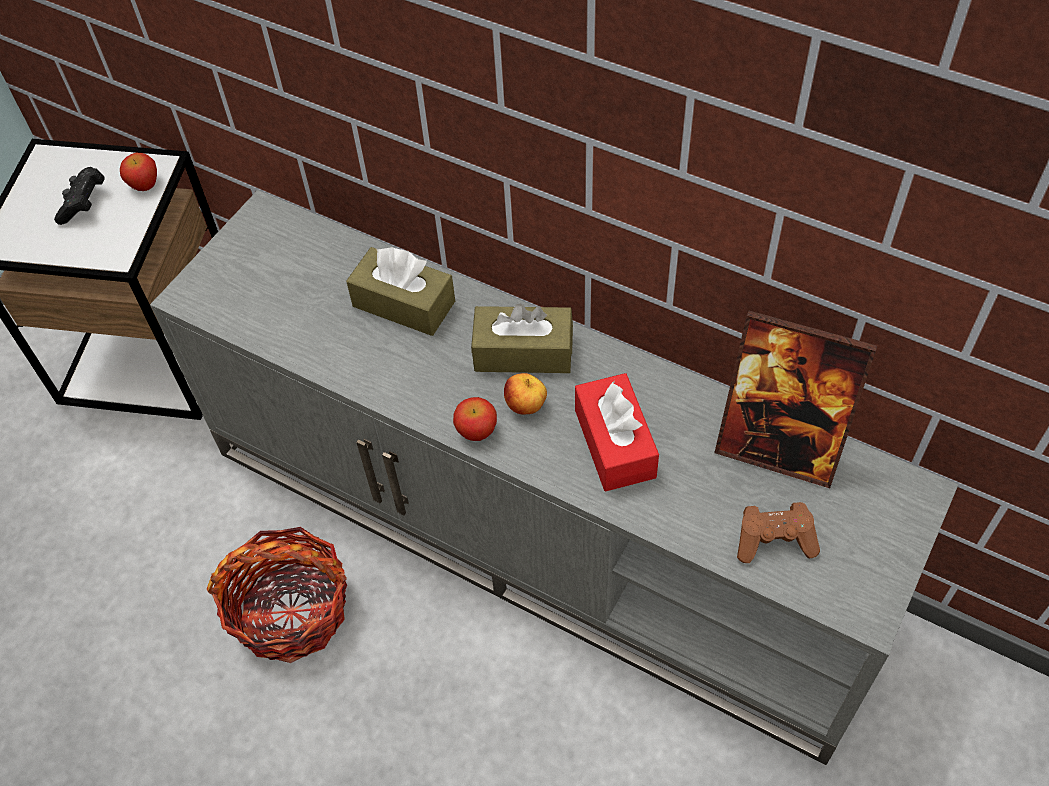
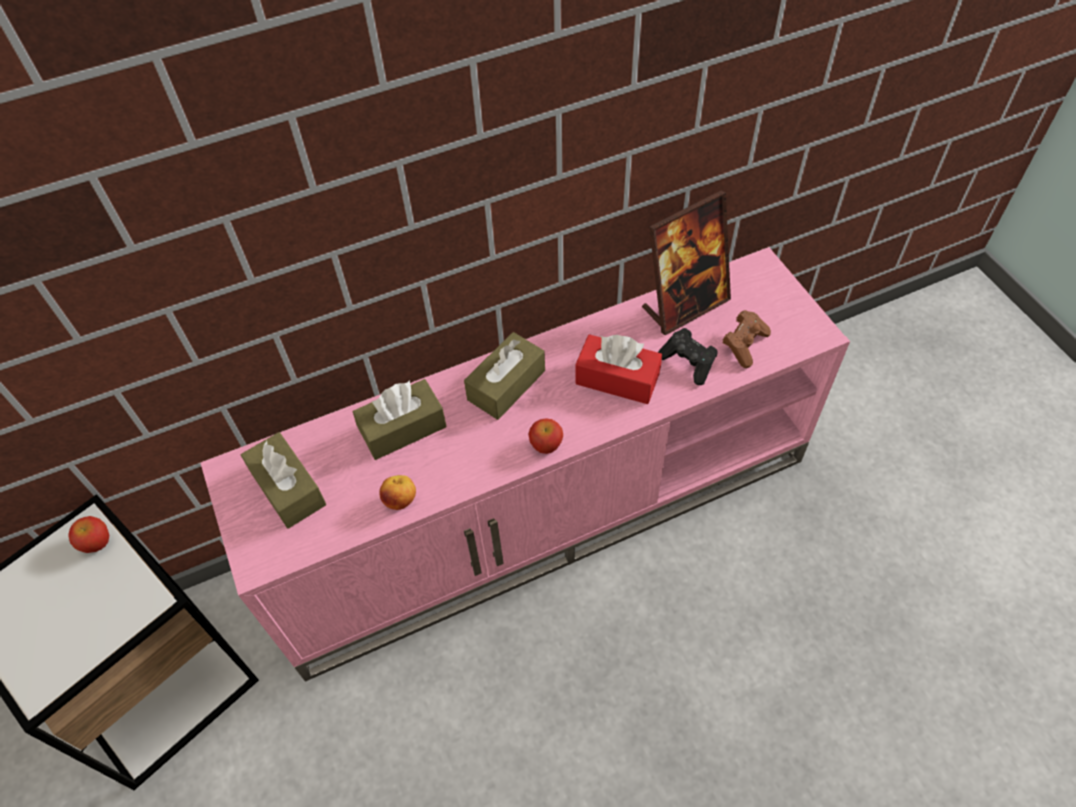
camera: 55 degrees left, 0 degrees up
black game controller [54,167,105,225] -> black game controller moved to [658,328,717,385]
grey tv stand [150,190,959,765] -> pink tv stand [201,247,850,681]
basket [207,527,347,663] -> none
apple [504,373,547,414] -> apple moved to [379,475,416,510]
none -> brown tissue box [241,432,326,529]

